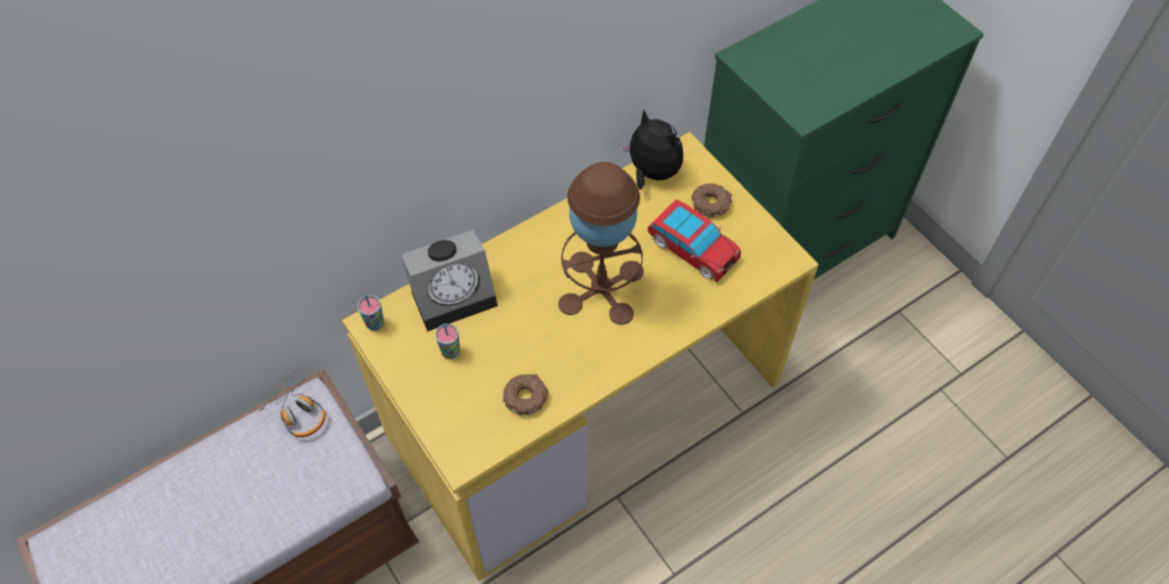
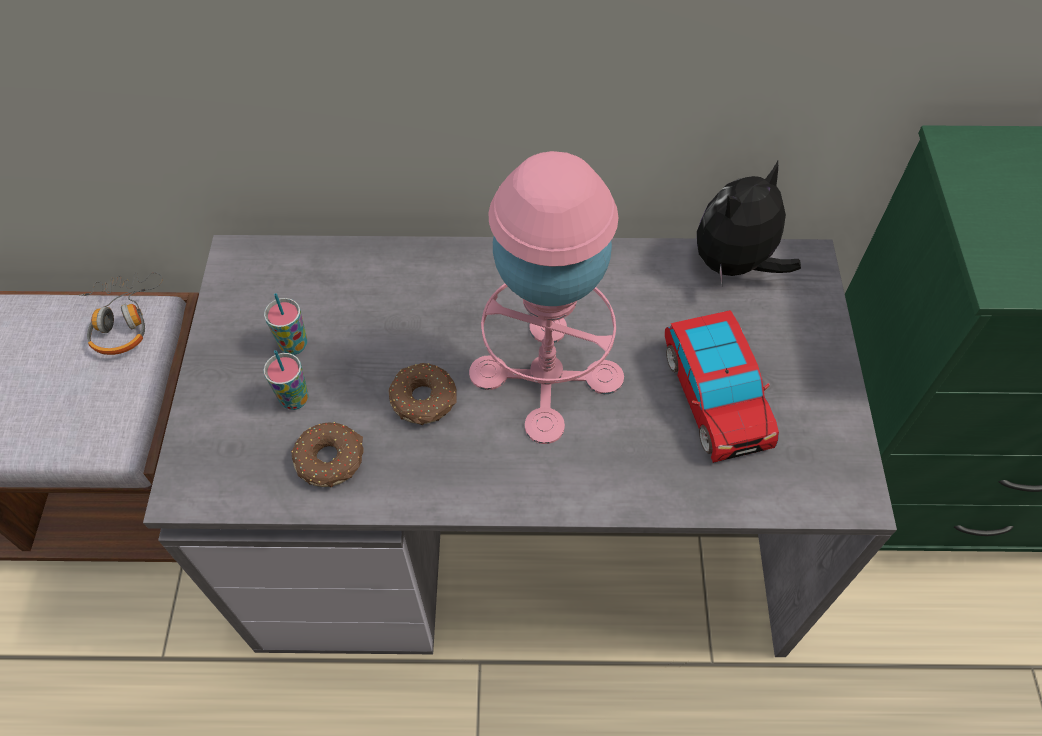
camera: 35 degrees right, 0 degrees up
yellow desk [342,132,819,581] -> grey desk [143,235,897,657]
cup [358,294,384,331] -> cup moved to [263,350,309,410]
alarm clock [401,230,498,332] -> none
brown table lamp [558,162,644,325] -> pink table lamp [469,151,624,444]
plush toy [619,110,683,190] -> plush toy turned 120 degrees counterclockwise [697,161,801,284]
donut [692,183,732,217] -> donut moved to [389,363,457,425]

